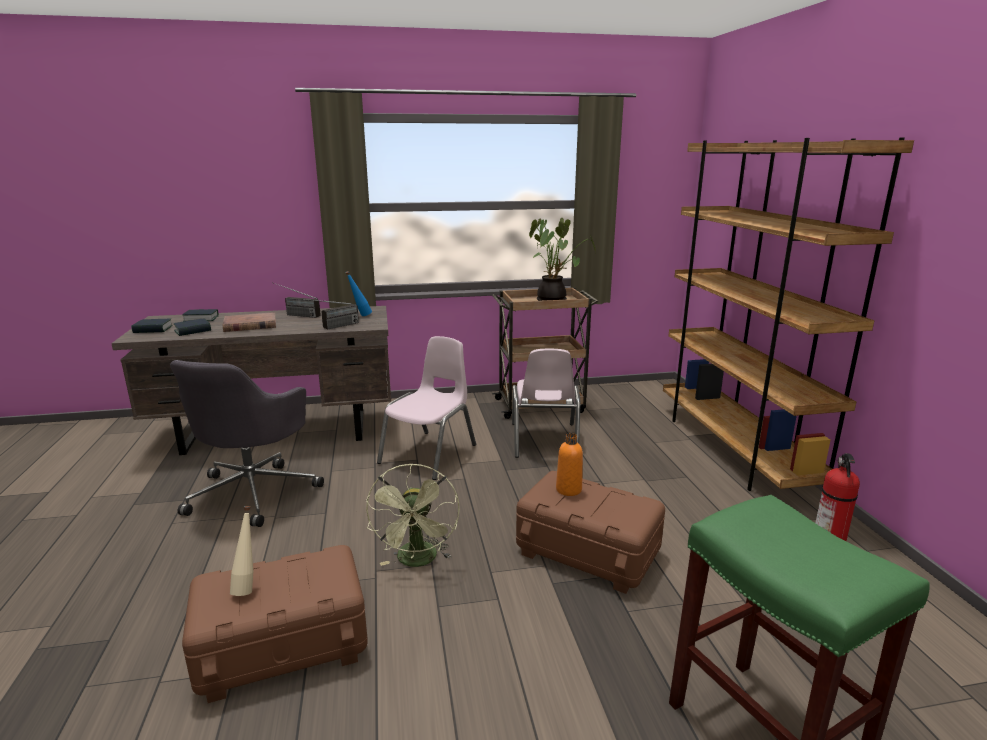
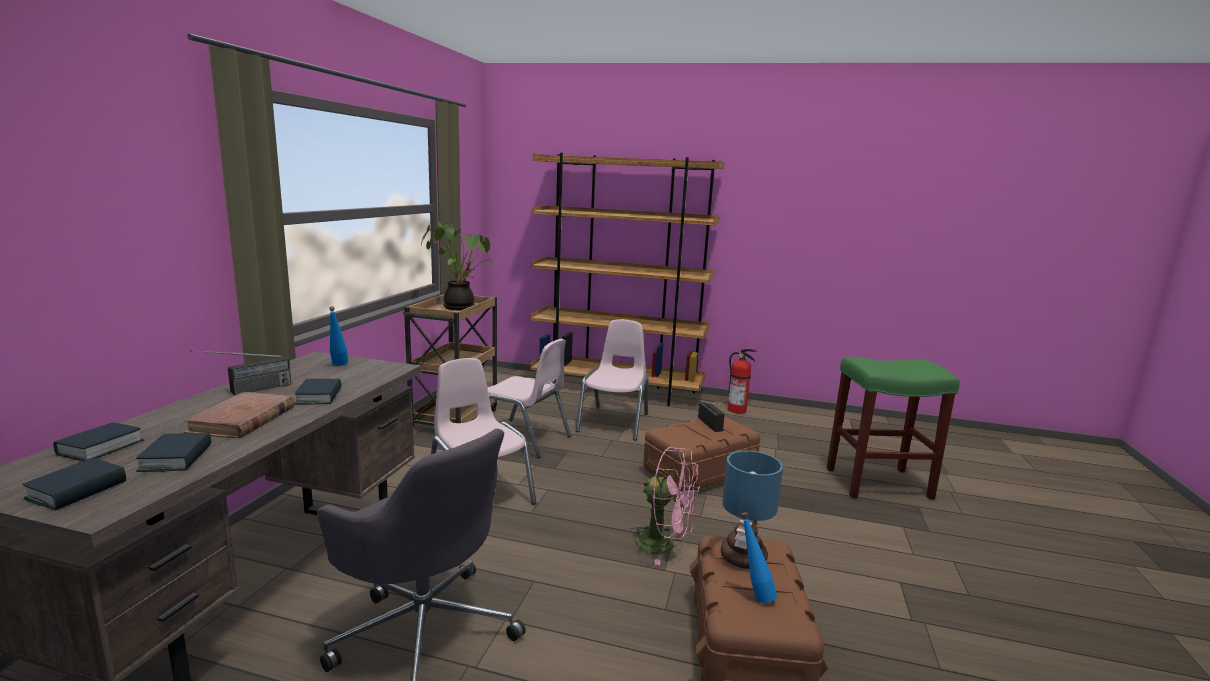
camera: 65 degrees left, 5 degrees down
beige bottle [230,506,253,596] -> blue bottle [741,512,777,603]
radio [302,299,359,330] -> radio moved to [698,400,729,432]
green fan [366,464,460,567] -> pink fan [630,447,700,565]
orange bottle [556,433,583,496] -> none
none -> book [294,379,342,405]
none -> pink chair [576,319,649,441]
none -> table lamp [720,451,783,569]

